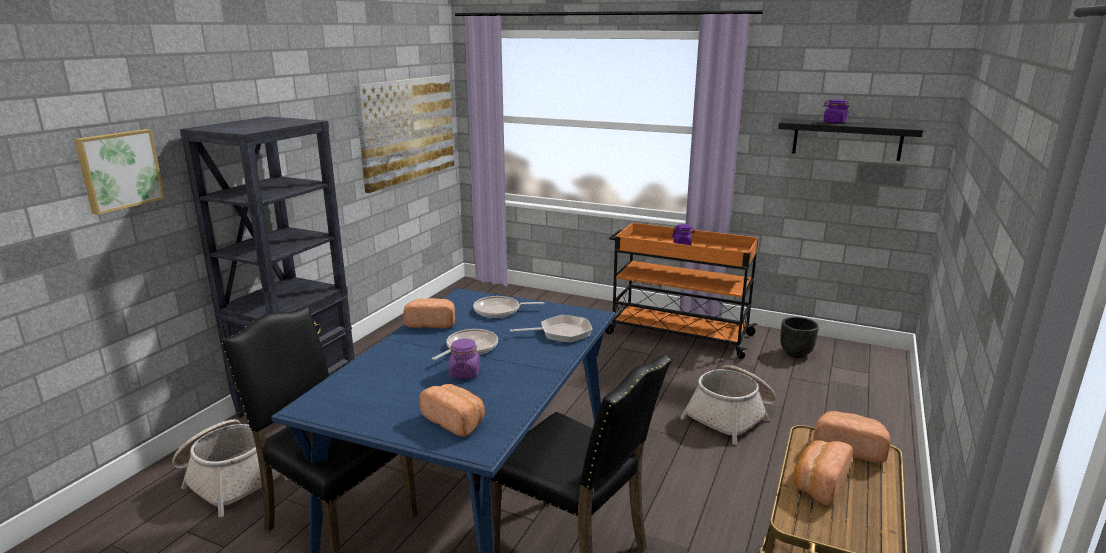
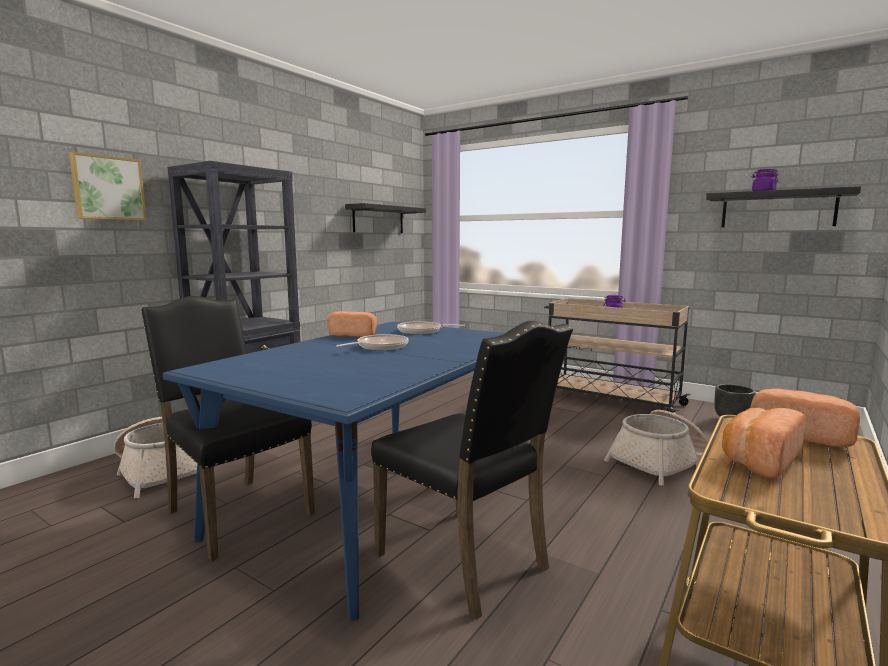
camera: 10 degrees right, 10 degrees down
picture [355,75,454,193] -> black shelf [345,203,426,233]
bread [419,384,485,437] -> none
purple jar [449,339,480,379] -> none
frying pan [510,315,592,343] -> none
orange cart [605,223,758,359] -> beige cart [544,298,691,414]

